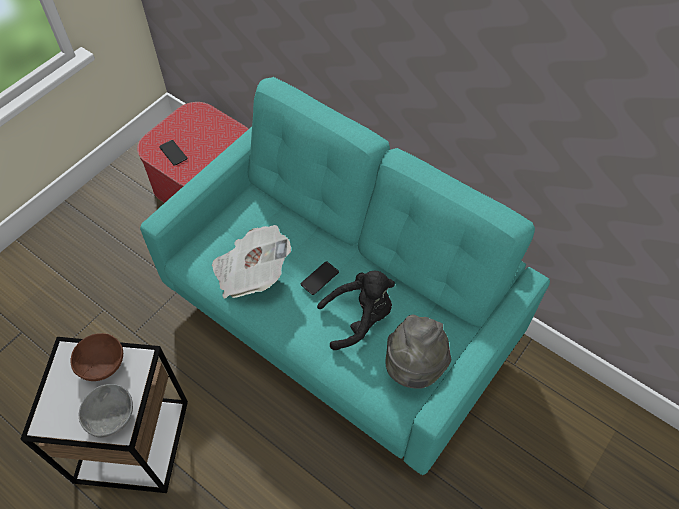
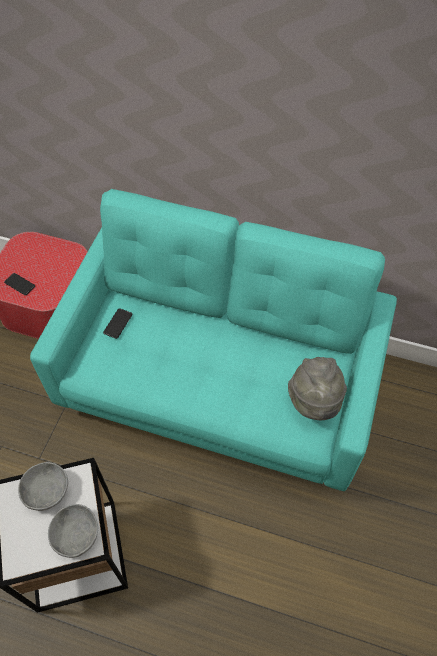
camera: 20 degrees left, 0 degrees up
brown bowl [70,333,123,381] -> grey bowl [18,462,68,511]
newspaper [212,225,291,298] -> none
phone [301,261,339,295] -> phone moved to [103,308,133,339]
black plush toy [317,270,395,350] -> none

